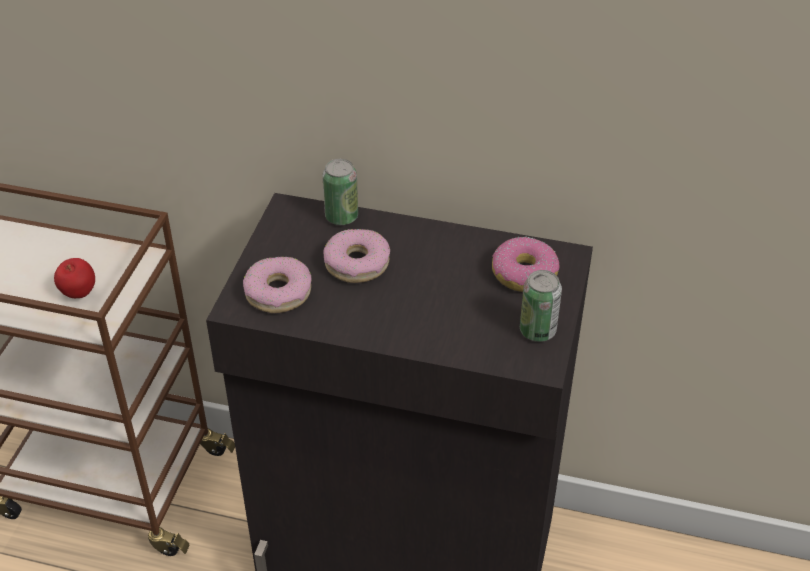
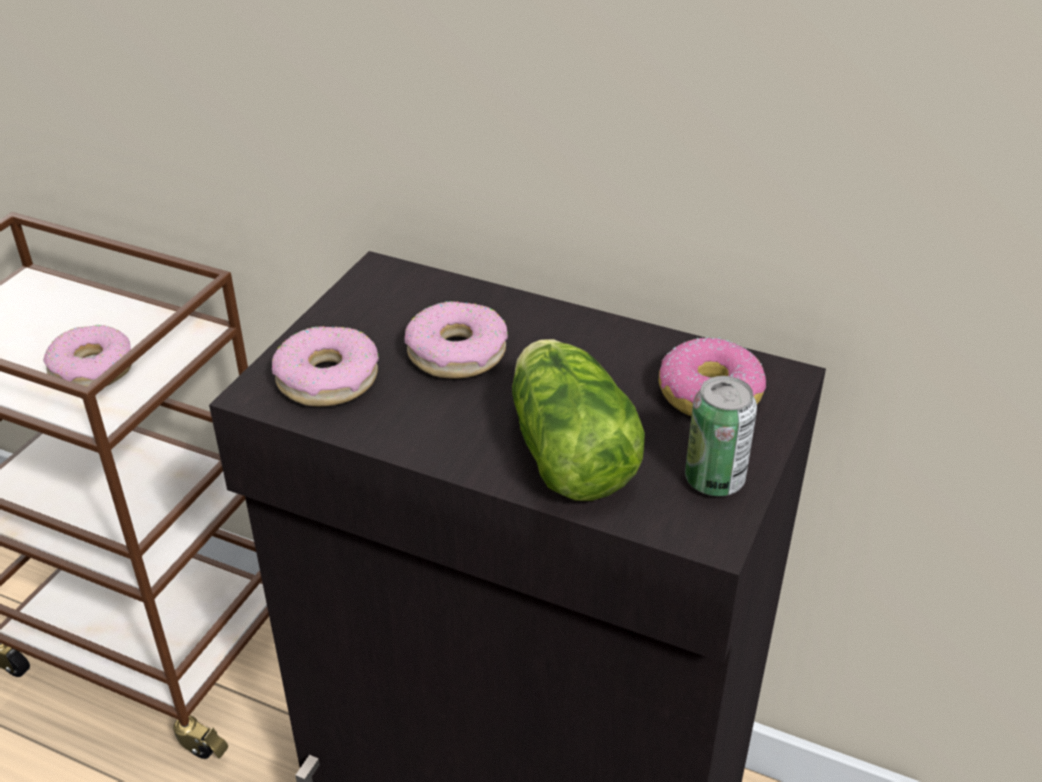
camera: 10 degrees right, 5 degrees down
apple [54,258,95,298] -> donut [43,325,131,387]
can [323,159,358,225] -> none
none -> lettuce [512,339,645,501]

